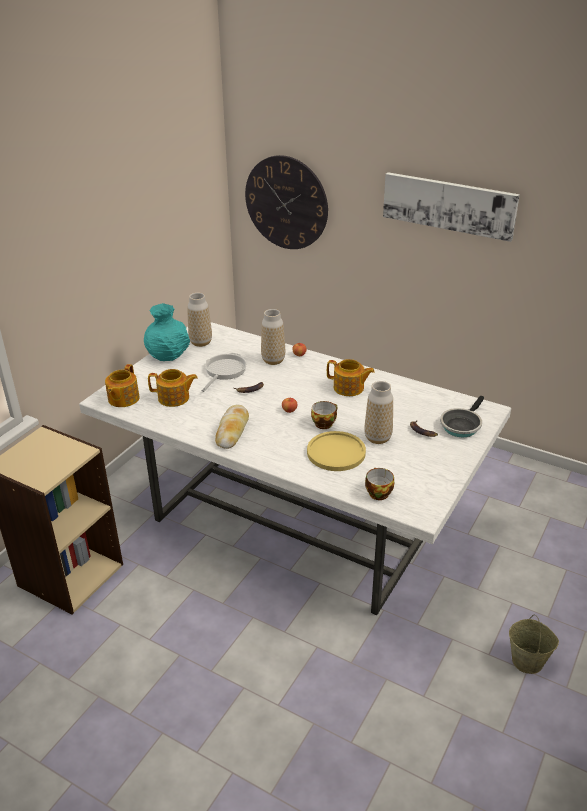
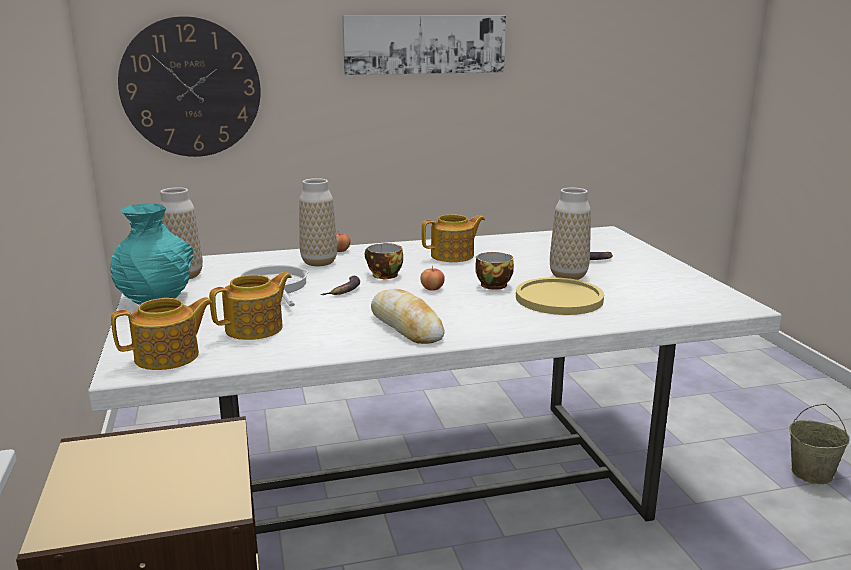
camera: 45 degrees left, 15 degrees down
teapot [105,364,140,407] -> teapot turned 90 degrees counterclockwise [111,297,214,370]
cup [365,468,394,500] -> cup moved to [365,243,403,279]
frying pan [440,396,484,437] -> none

